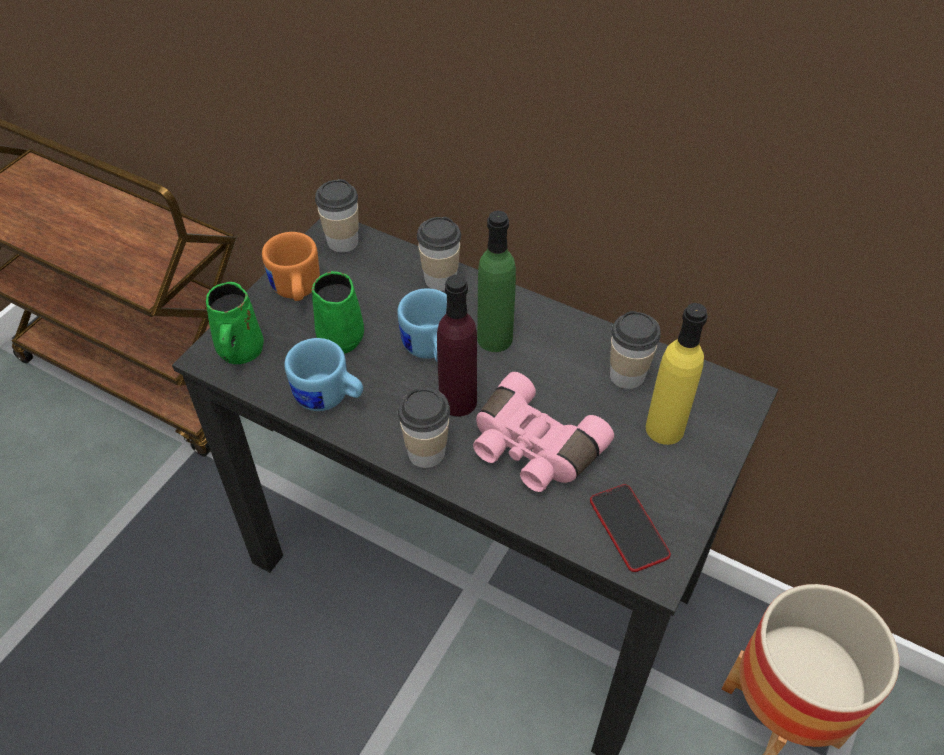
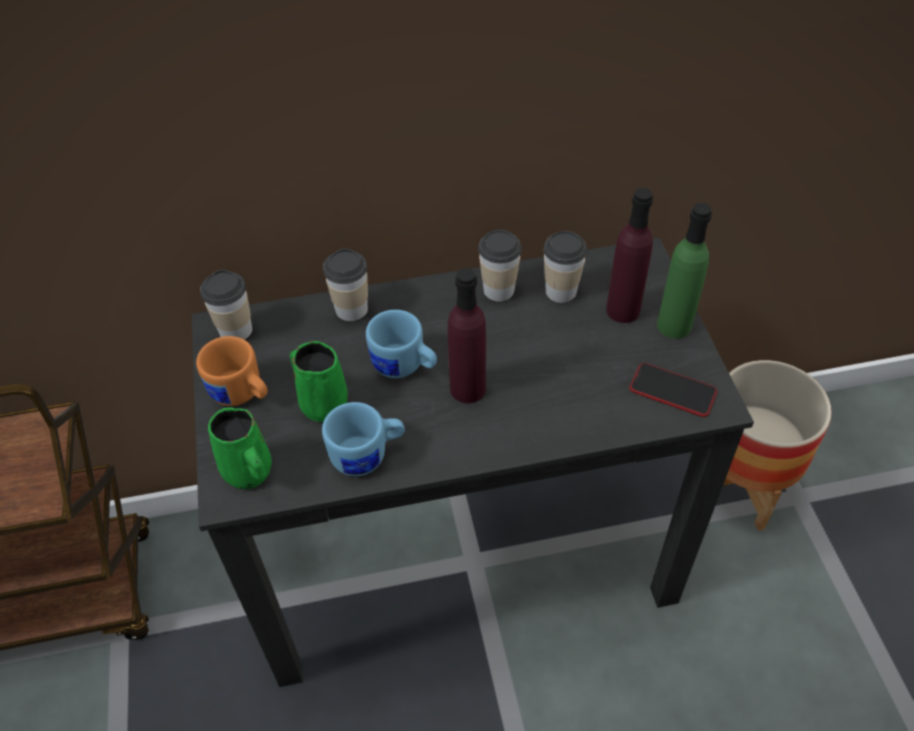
camera: 40 degrees left, 0 degrees up
cup [398,388,450,468] -> cup moved to [478,230,522,302]
pink binoculars [473,372,614,492] -> none
green bottle [477,211,516,352] -> green bottle moved to [657,203,712,339]
yellow bottle [646,303,708,445] -> purple bottle [606,188,653,323]

